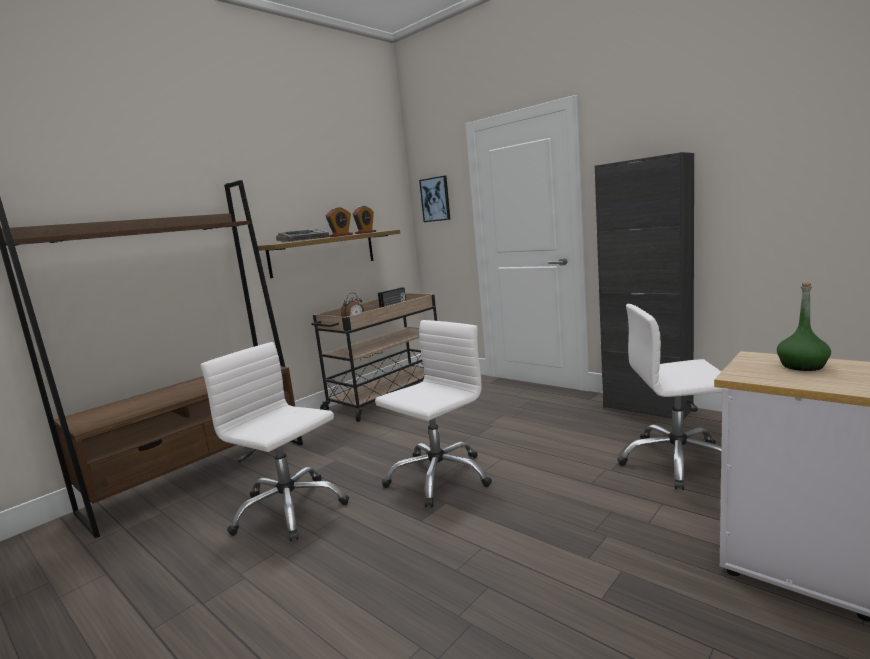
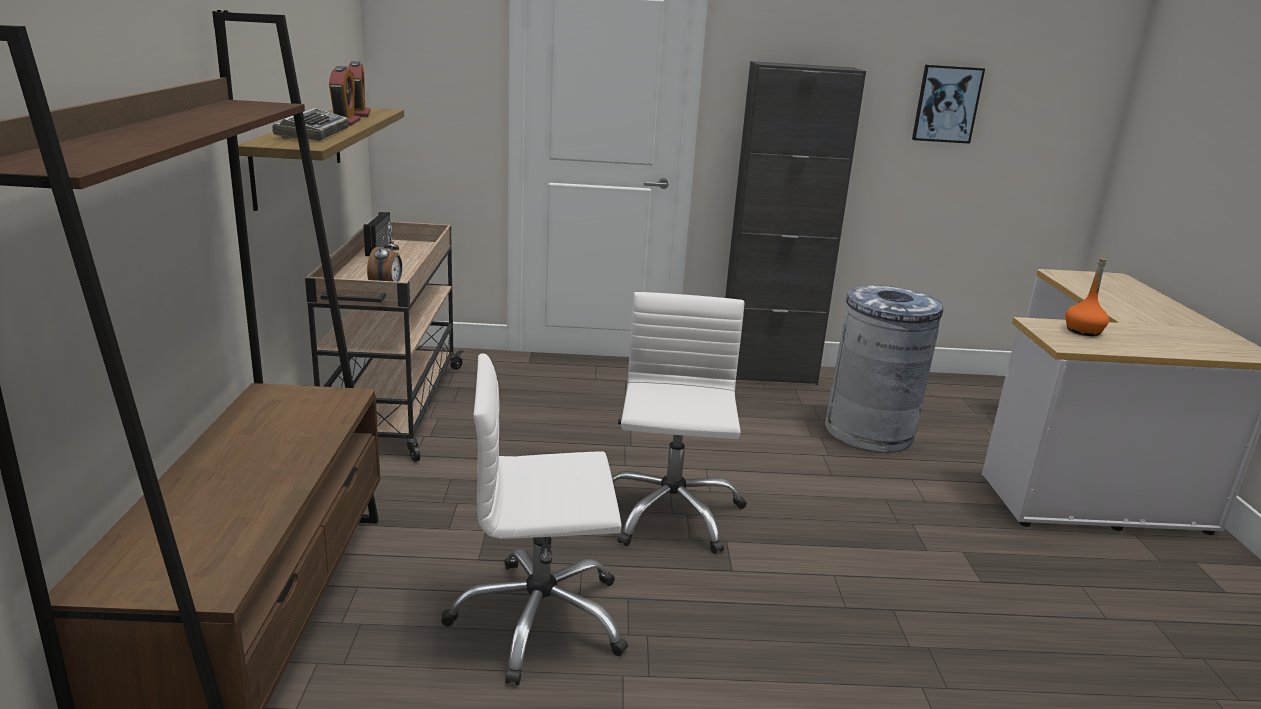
camera: 45 degrees left, 10 degrees up
picture [419,176,451,222] -> picture moved to [912,65,985,144]
white office chair [617,304,723,490] -> grey trash can [825,286,943,453]
green bottle [777,282,831,371] -> orange bottle [1065,258,1109,336]

